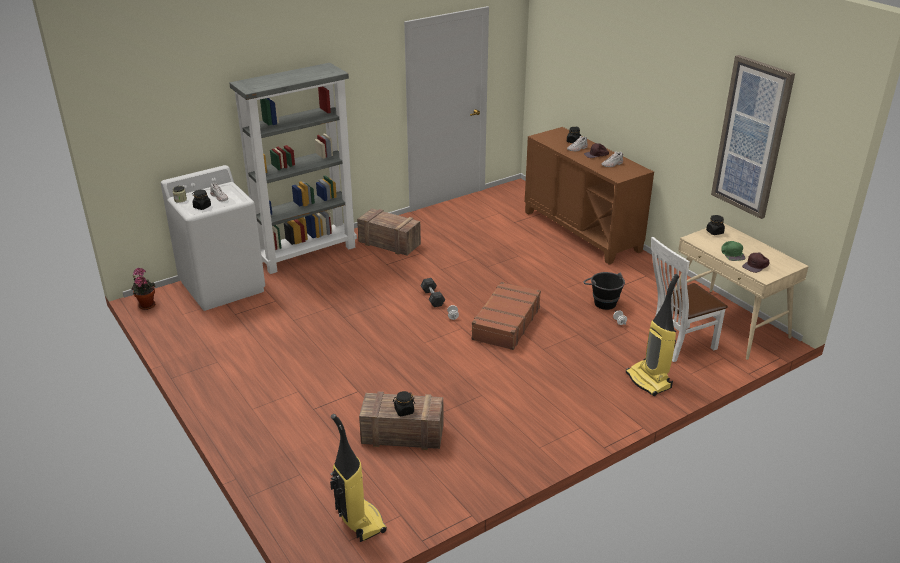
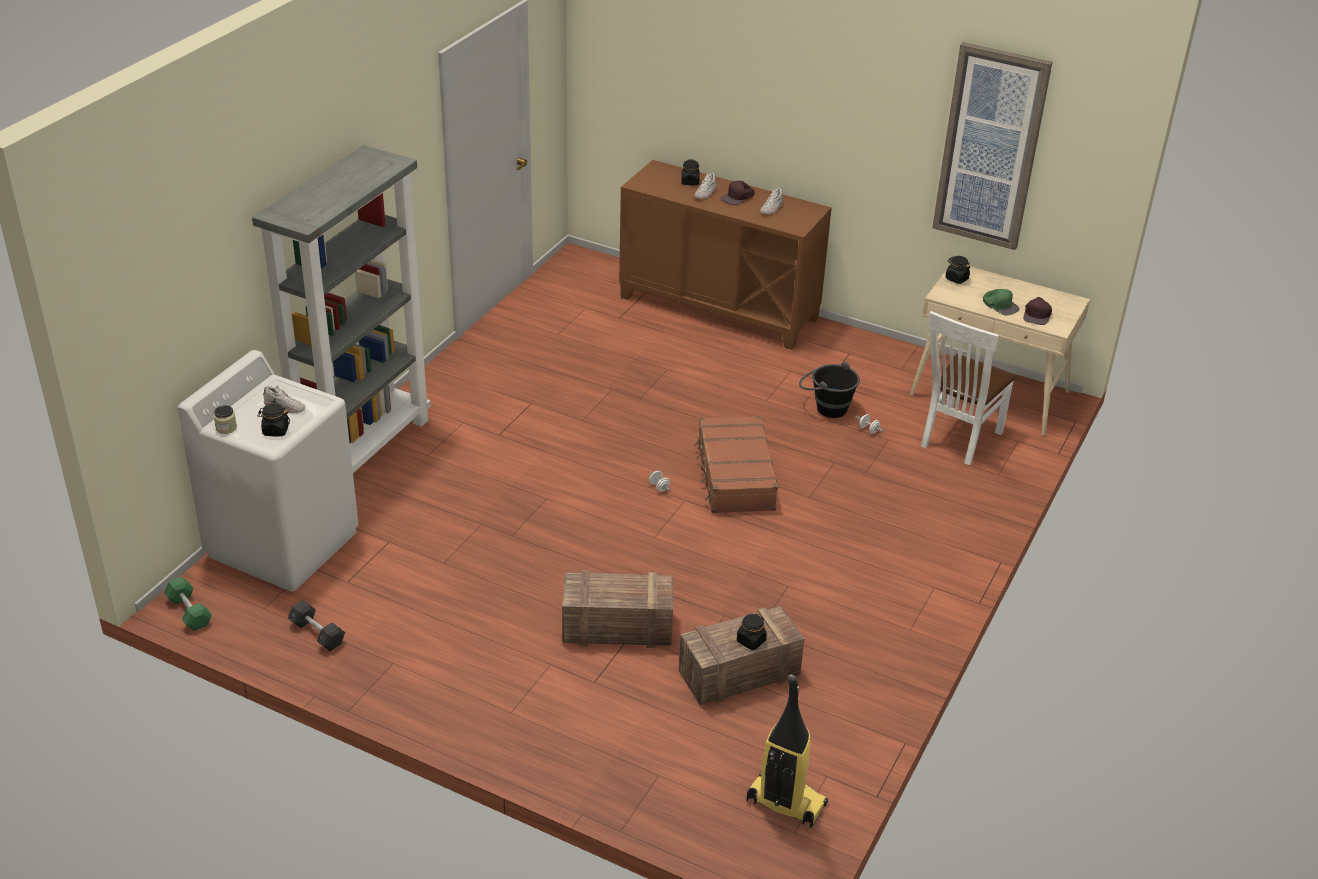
camera: 30 degrees left, 5 degrees up
potted plant [131,268,155,310] -> green dumbbell [164,577,212,631]
crate [357,209,421,256] -> crate moved to [562,570,673,648]
grey dumbbell [420,278,445,307] -> grey dumbbell moved to [288,600,345,651]
vacuum cleaner [626,274,679,396] -> none

